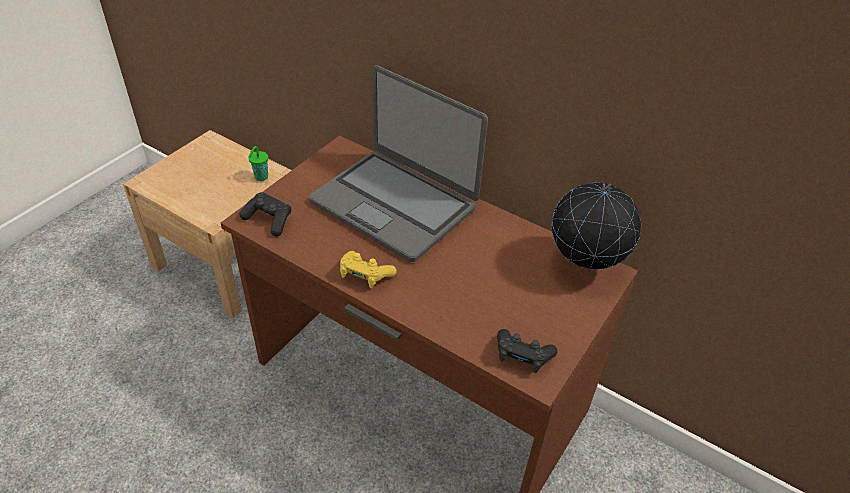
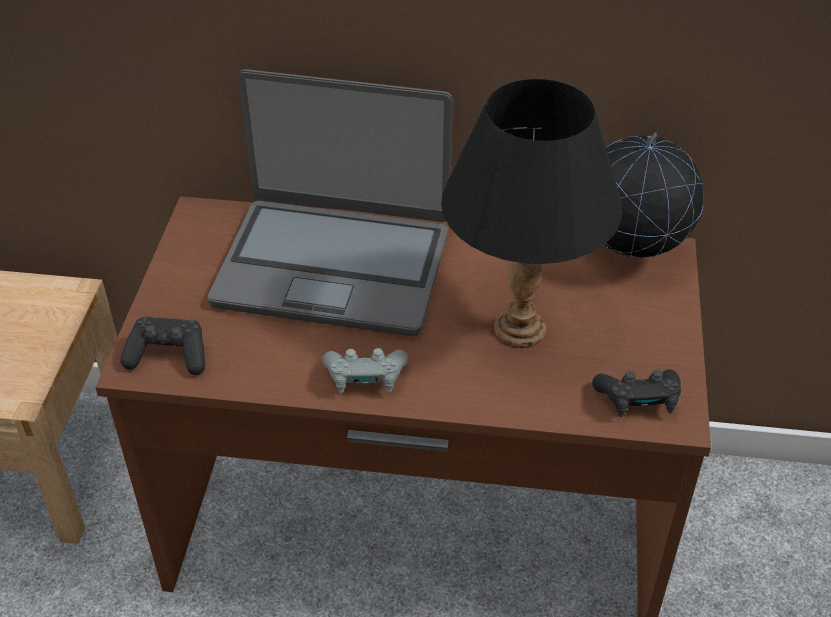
camera: 25 degrees left, 0 degrees up
green cup [249,146,268,181] -> none
yellow game controller [340,251,397,288] -> grey game controller [322,348,408,393]
none -> black table lamp [441,79,623,348]

